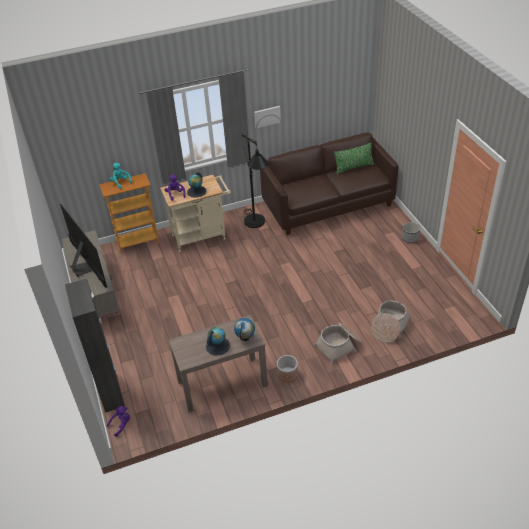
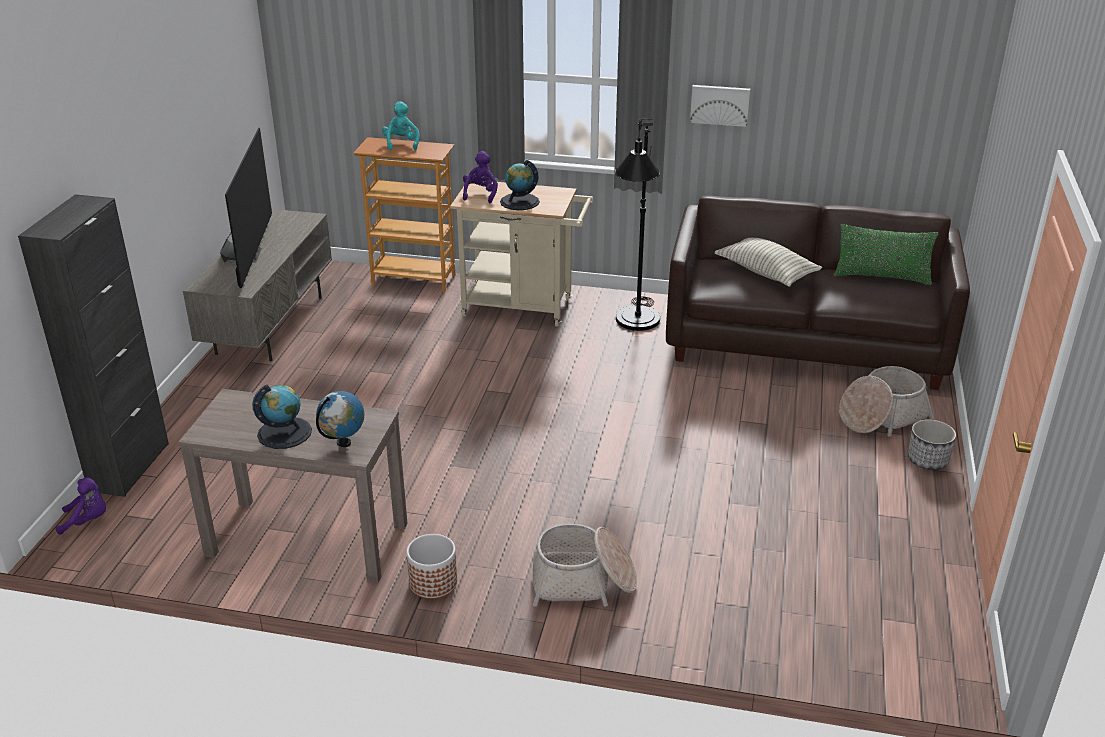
camera: 30 degrees right, 10 degrees down
basket [371,301,411,343] -> basket moved to [839,366,935,437]
none -> pillow [715,238,822,287]

